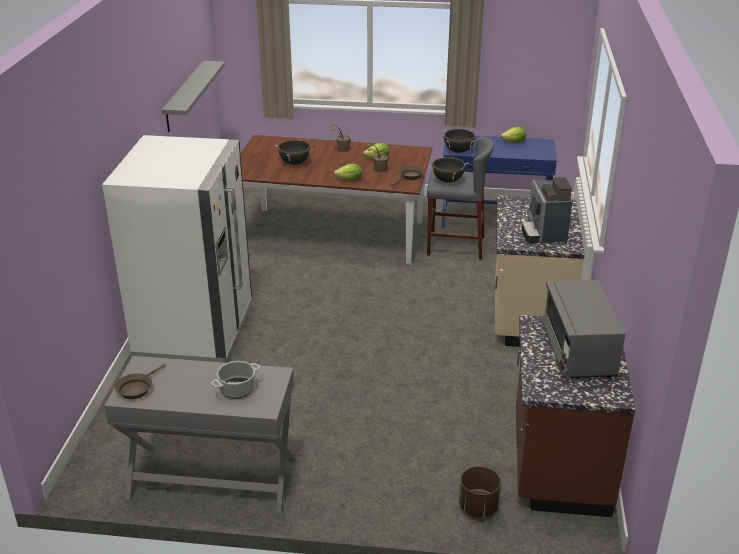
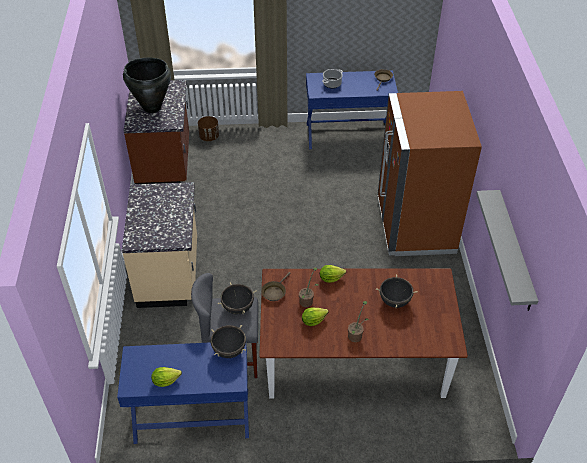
camera: 170 degrees right, 15 degrees up
white fridge [102,135,252,363] -> brown fridge [378,91,482,256]
grey console table [104,356,296,514] -> blue console table [306,70,398,149]
coffee machine [522,177,572,243] -> none
grey microwave [542,280,625,379] -> black vase [123,58,171,113]

